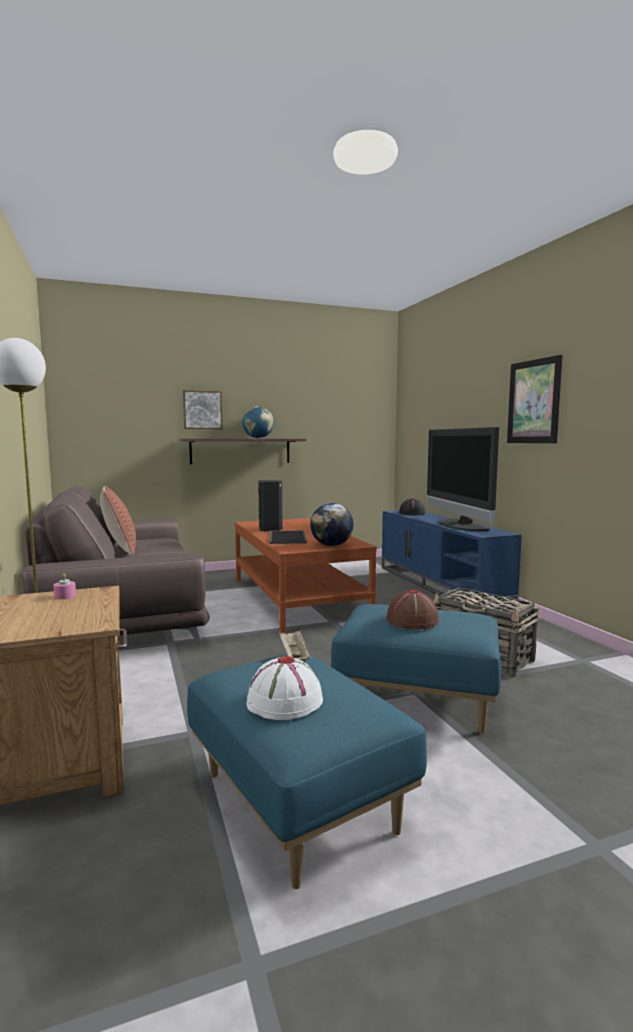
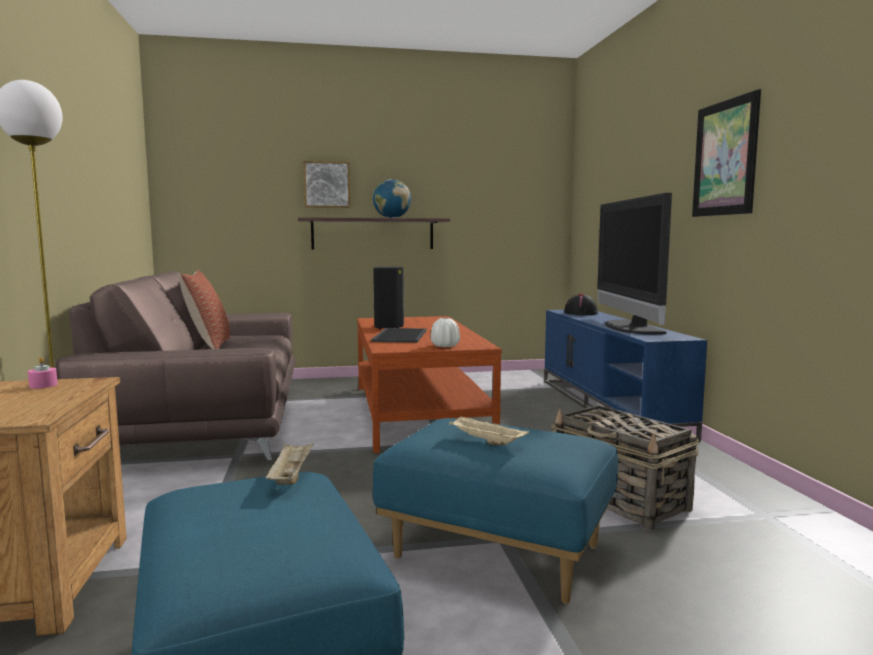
camera: 10 degrees right, 0 degrees up
white hat [246,656,323,720] -> none
globe [310,503,354,546] -> white vase [431,318,460,347]
brown hat [386,590,439,629] -> beige tray [449,416,529,445]

